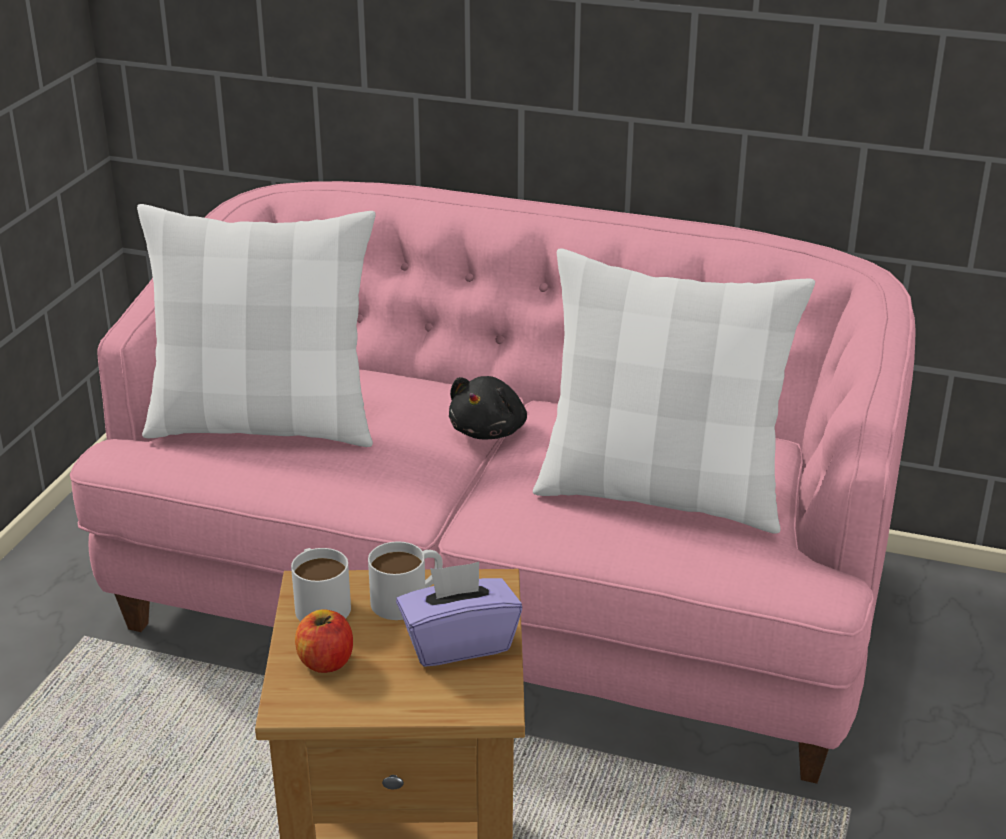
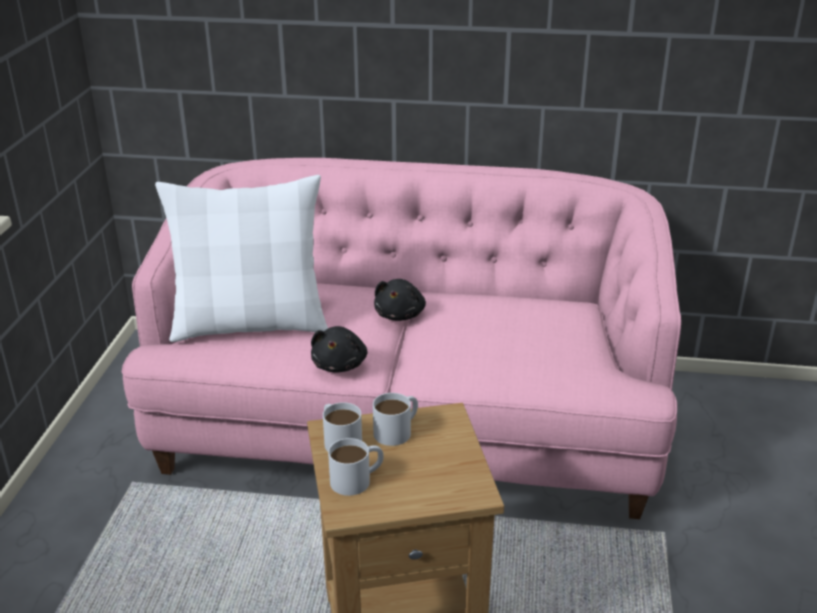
camera: 10 degrees left, 0 degrees up
apple [295,609,353,673] -> white mug [328,438,384,496]
purple tissue box [396,562,522,667] -> none
white pillow [533,248,815,534] -> none
none -> black plush toy [311,326,367,373]

